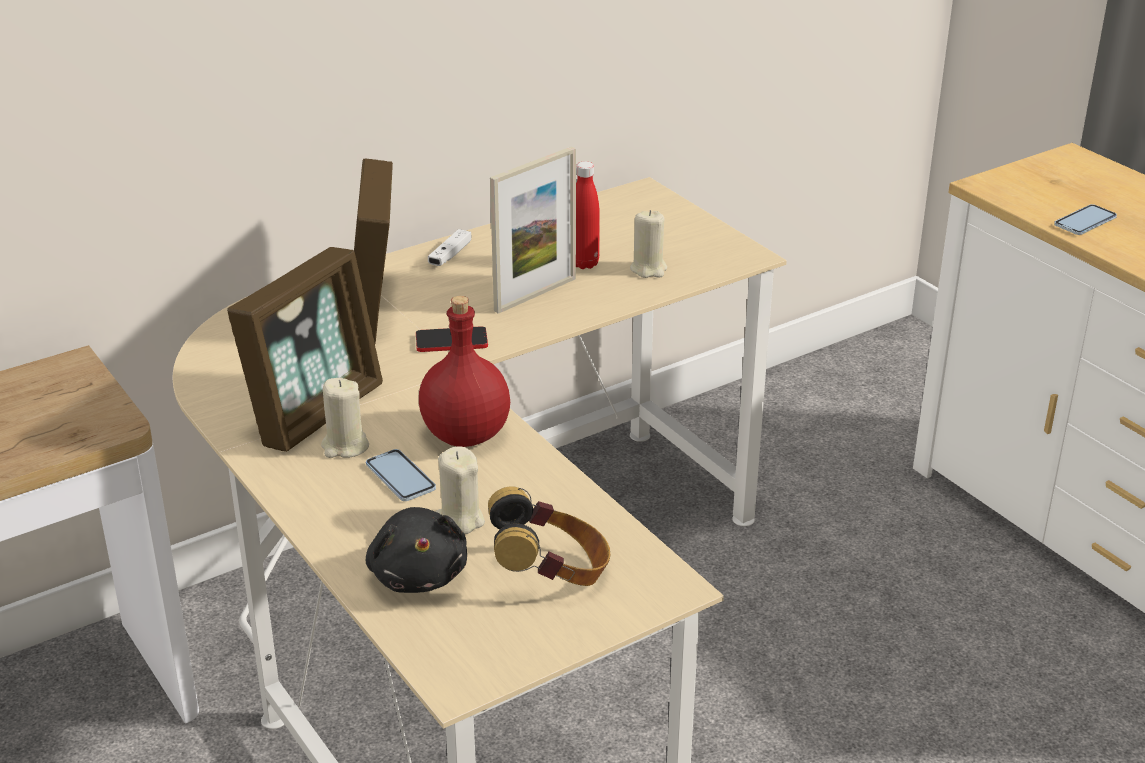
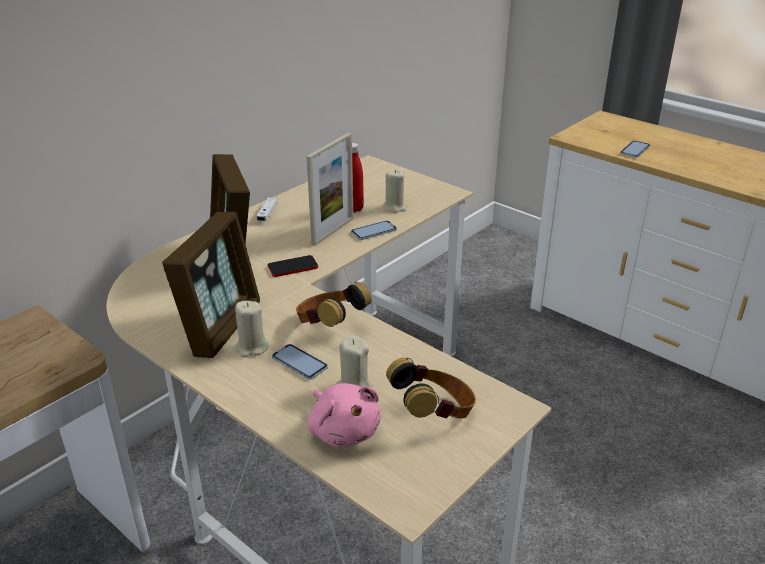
camera: 15 degrees left, 0 degrees up
black plush toy [366,507,467,593] -> pink plush toy [308,383,381,447]
red bottle [419,296,510,447] -> headphones [296,282,371,327]
none -> phone [351,220,397,240]

